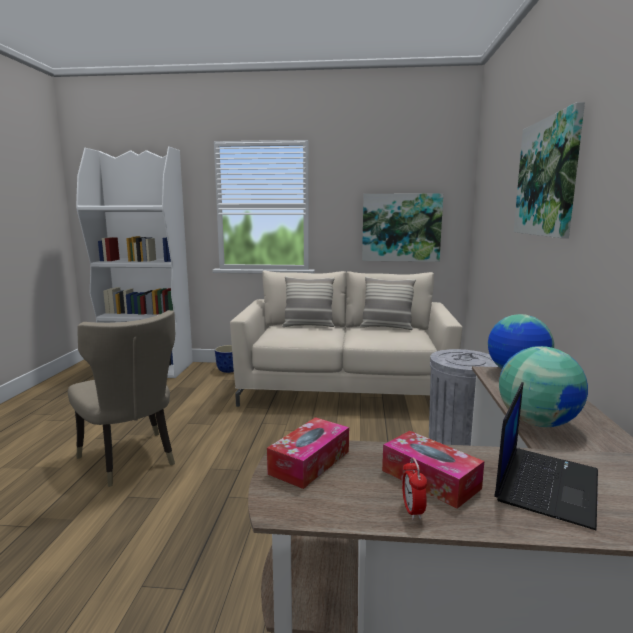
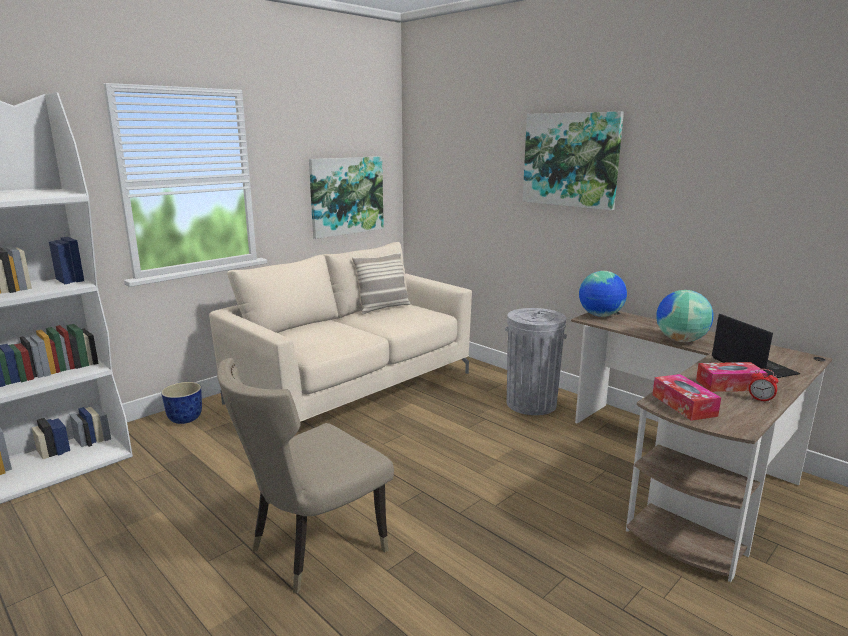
camera: 50 degrees left, 5 degrees up
beige chair [68,310,175,487] -> beige chair turned 135 degrees clockwise [217,358,394,593]
pillow [282,276,335,327] -> none

